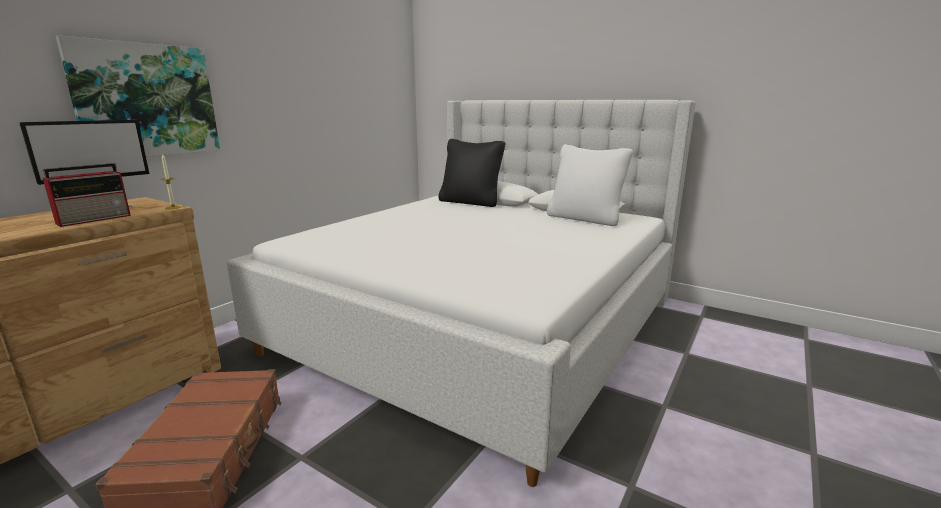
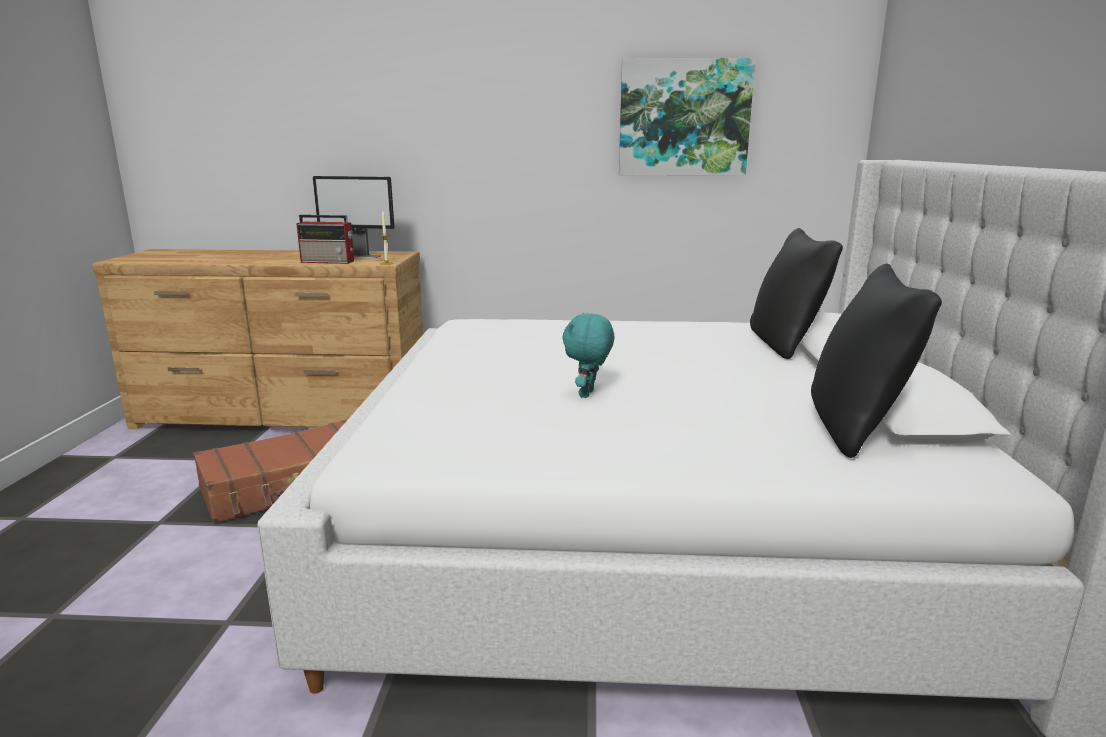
camera: 60 degrees right, 0 degrees up
picture [55,35,220,157] -> picture moved to [619,58,755,176]
white pillow [547,144,633,226] -> black pillow [811,264,942,458]
none -> turquoise plush toy [562,313,614,398]

